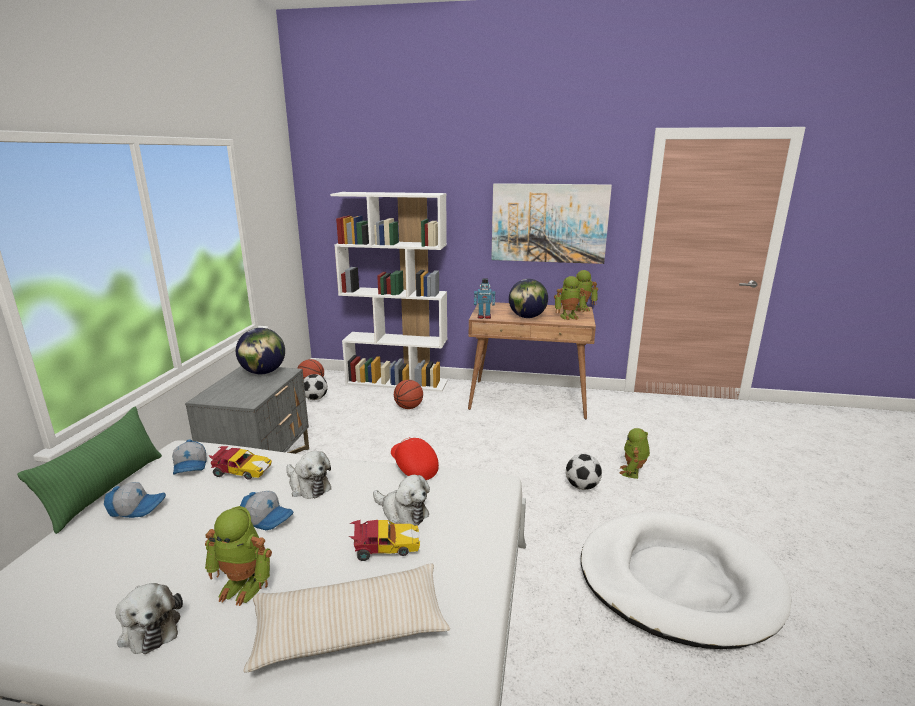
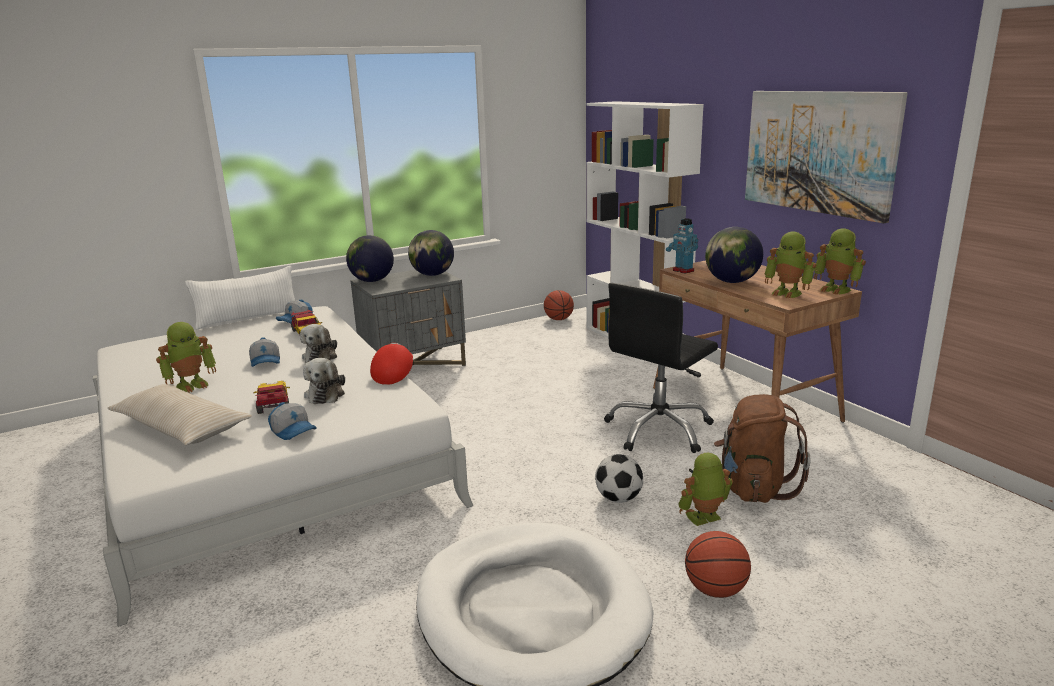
camera: 50 degrees right, 0 degrees up
green pillow [17,407,162,534] -> white pillow [185,266,295,329]
cap [104,482,166,518] -> cap moved to [268,402,317,440]
plush toy [115,583,183,654] -> none
toy robot [205,506,272,606] -> toy robot turned 105 degrees counterclockwise [156,322,216,393]
football [304,374,328,400] -> none
toy car [349,520,420,561] -> toy car turned 150 degrees counterclockwise [253,381,290,414]
basketball [394,380,423,409] -> basketball moved to [685,531,751,598]
none -> globe [346,235,394,282]
none -> black office chair [604,283,718,453]
none -> brown backpack [714,394,810,503]

